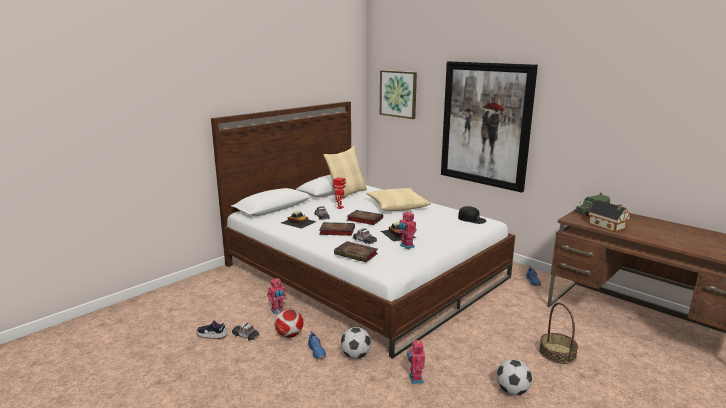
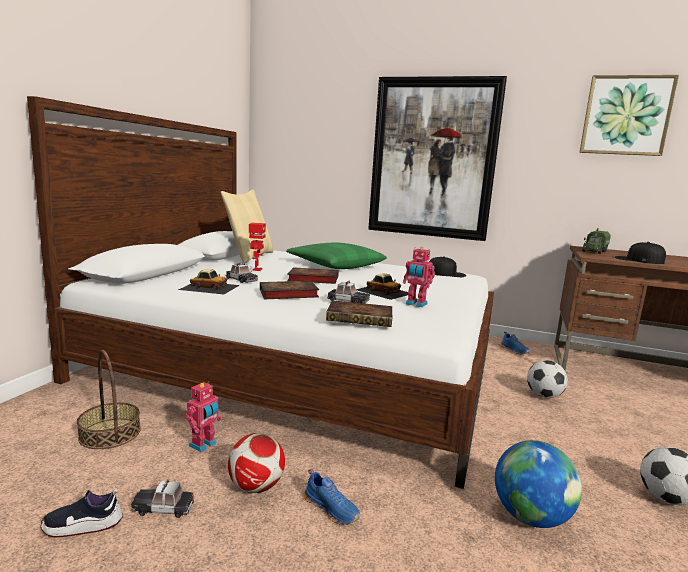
camera: 25 degrees left, 5 degrees down
football [341,327,371,359] -> football moved to [527,360,568,398]
beige pillow [366,188,431,211] -> green pillow [286,243,387,269]
picture [380,70,417,119] -> picture moved to [579,75,679,156]
toy robot [407,338,425,384] -> globe [495,440,582,528]
basket [539,302,578,364] -> basket moved to [77,350,141,449]
toy house [588,200,630,232] -> black cap [615,242,666,264]

